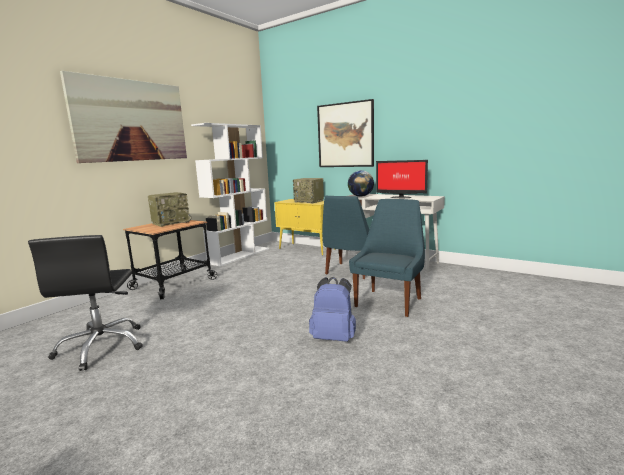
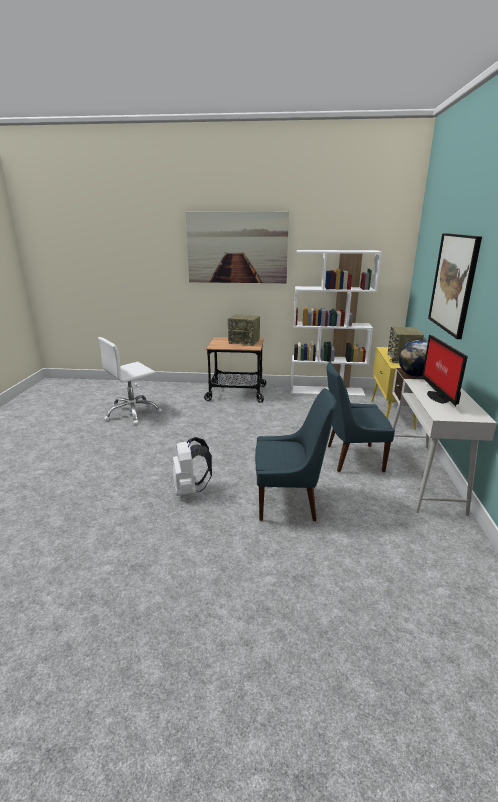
camera: 60 degrees right, 10 degrees up
black office chair [28,235,143,371] -> white office chair [98,337,162,424]
blue backpack [309,277,356,342] -> white backpack [173,437,212,496]

